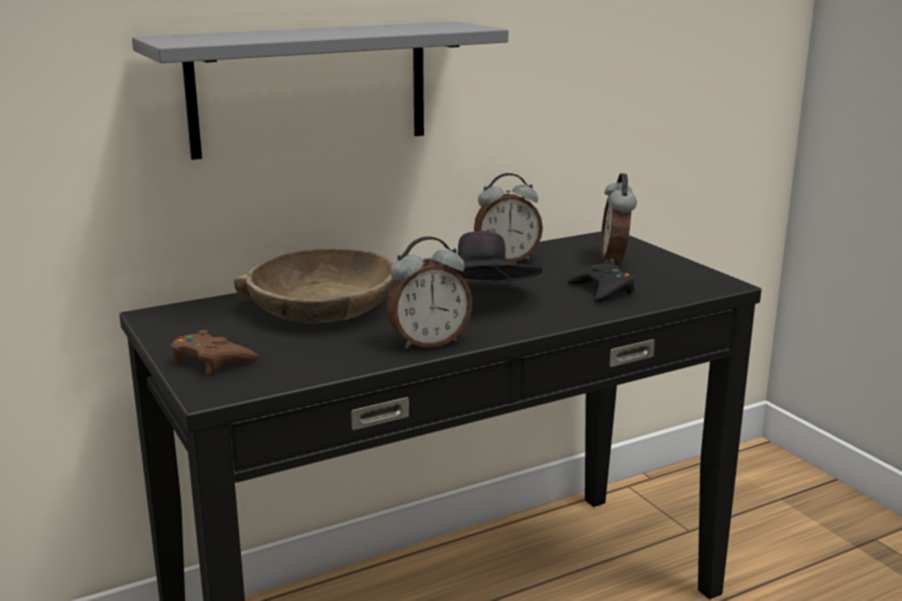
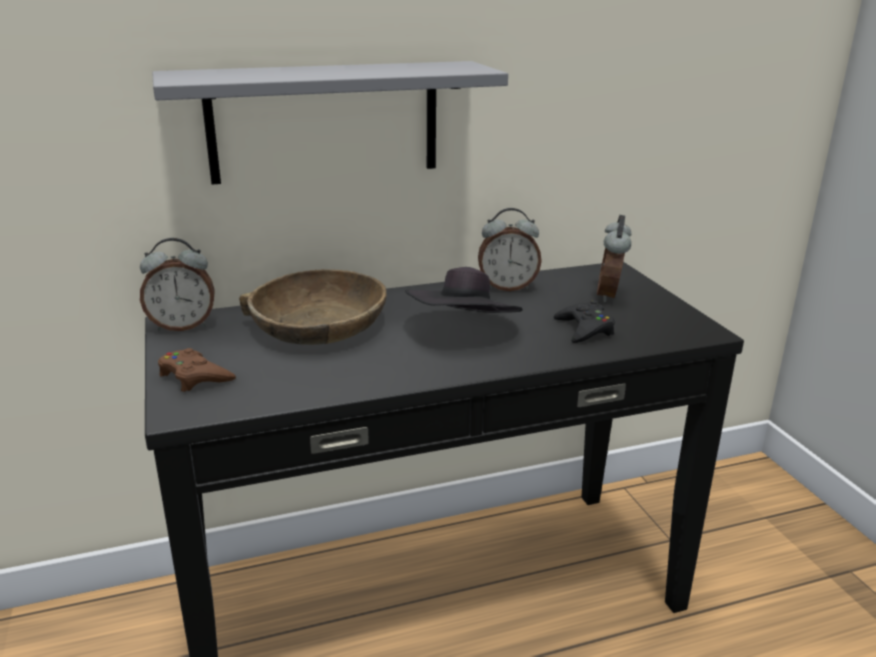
camera: 10 degrees right, 5 degrees up
alarm clock [386,236,472,349] -> alarm clock moved to [140,238,215,331]

